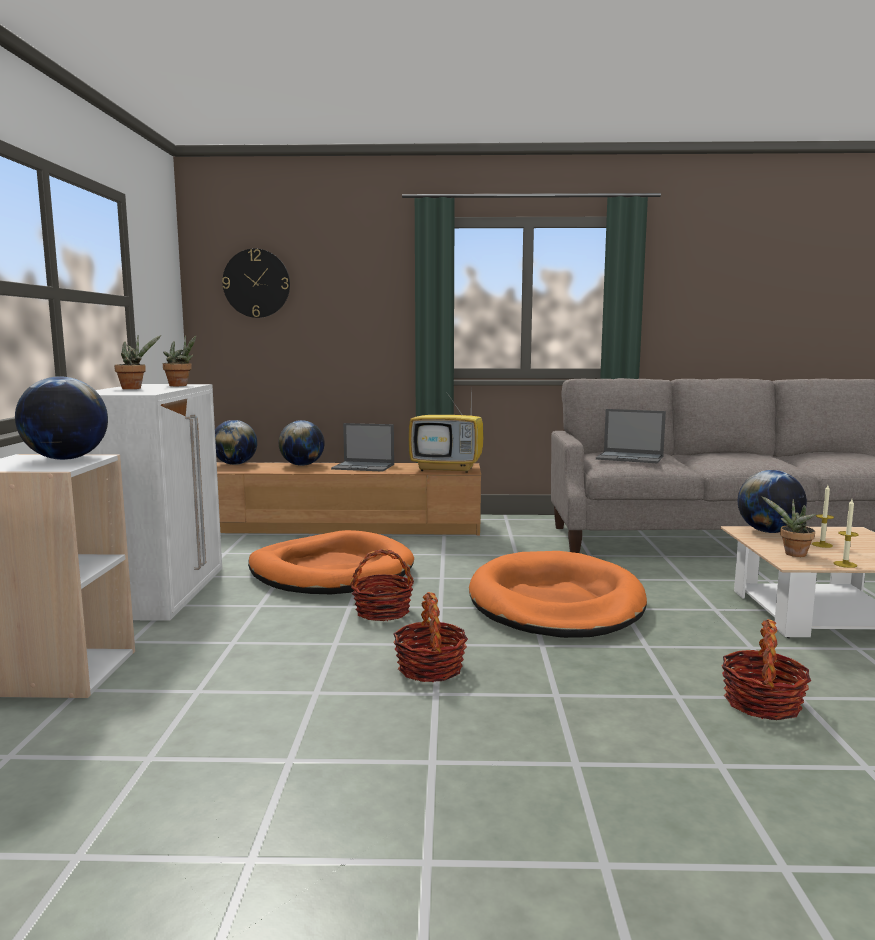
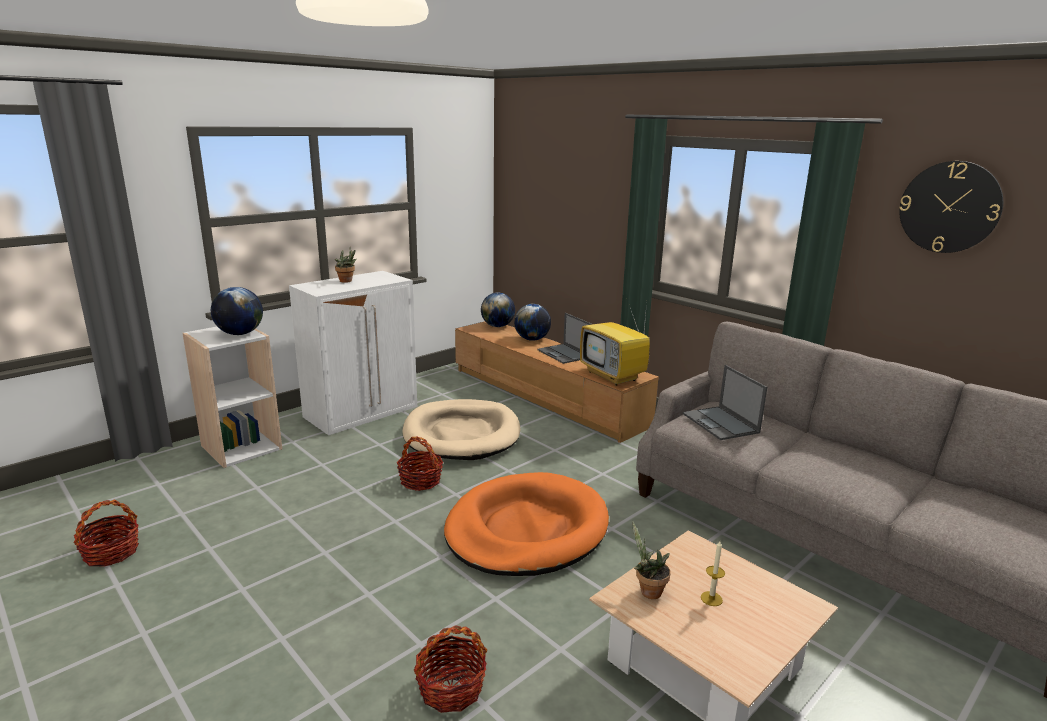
camera: 45 degrees right, 10 degrees up
potted plant [163,335,196,386] -> none
wall clock [222,249,290,318] -> wall clock moved to [899,161,1003,253]
orange dog bed [248,530,414,594] -> beige dog bed [402,399,520,460]
basket [393,592,468,682] -> basket moved to [73,500,139,567]
globe [738,470,807,533] -> none
candle [833,499,859,568] -> none

